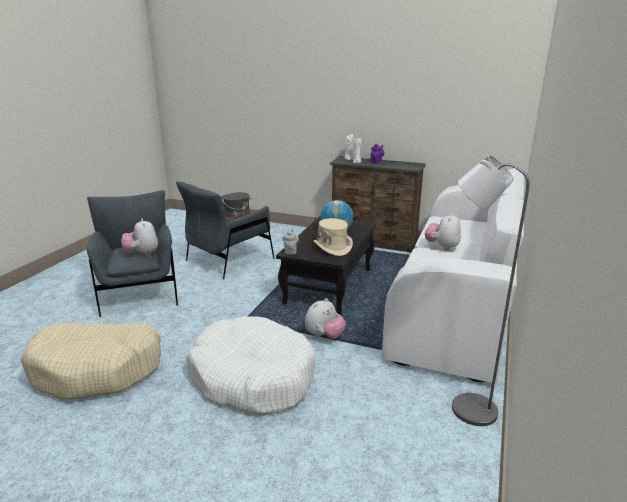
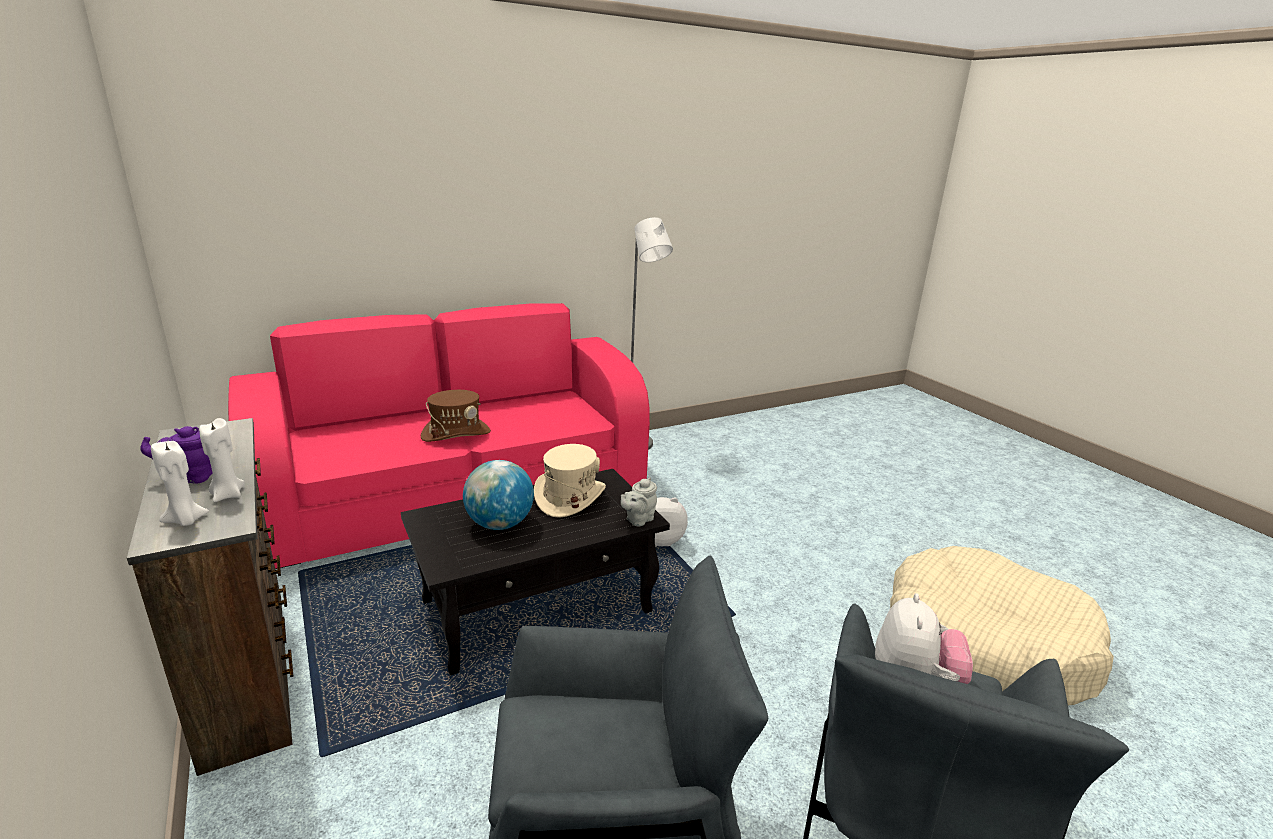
camera: 140 degrees left, 0 degrees up
white dog bed [187,316,315,416] -> none
grey hat [222,192,252,221] -> none
white sofa [382,168,524,384] -> pink sofa [228,303,650,569]
plush toy [425,213,461,251] -> brown hat [421,390,491,442]

